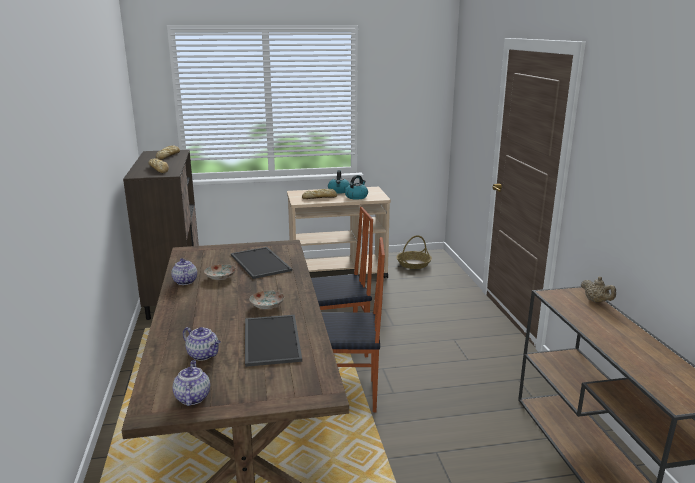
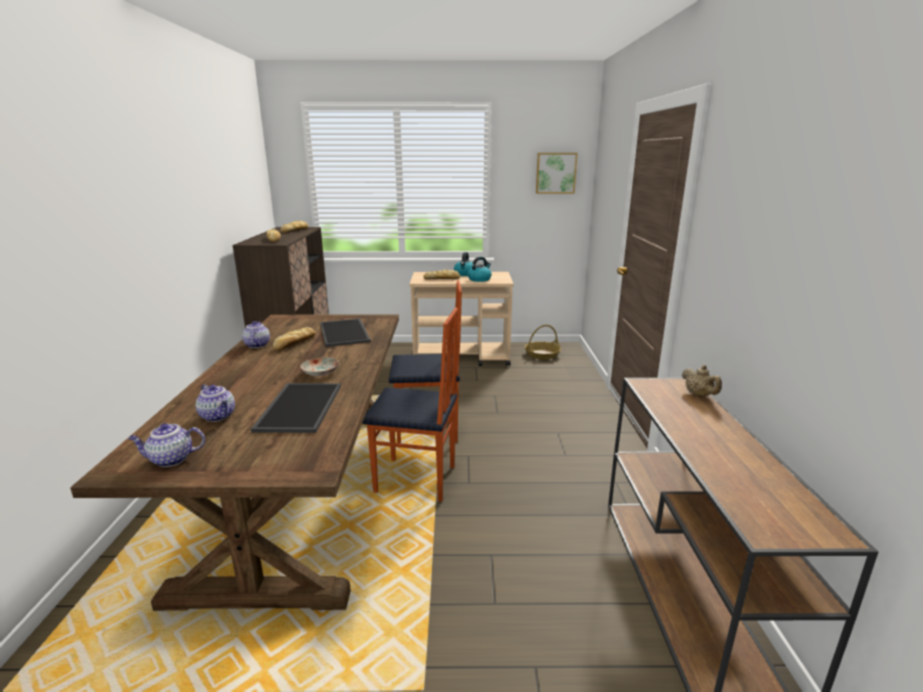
camera: 10 degrees right, 0 degrees up
teapot [173,360,210,406] -> teapot turned 105 degrees counterclockwise [128,423,205,467]
plate [204,264,236,280] -> bread [273,327,316,351]
none -> picture [536,153,578,194]

